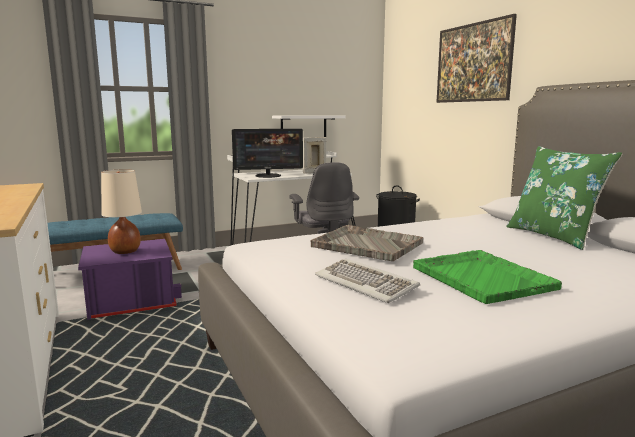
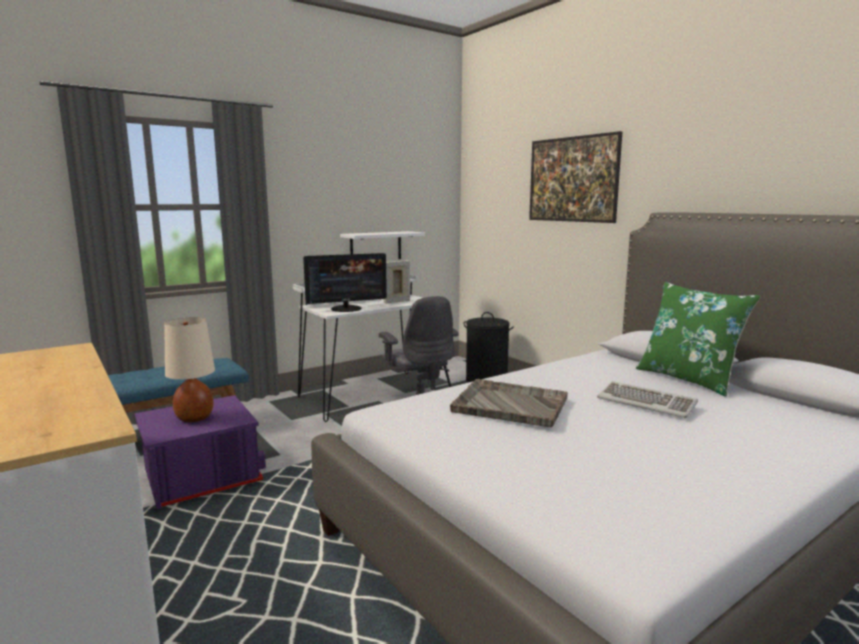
camera: 10 degrees left, 0 degrees up
keyboard [315,259,420,303] -> keyboard moved to [597,381,698,418]
green tray [413,250,562,304] -> none

